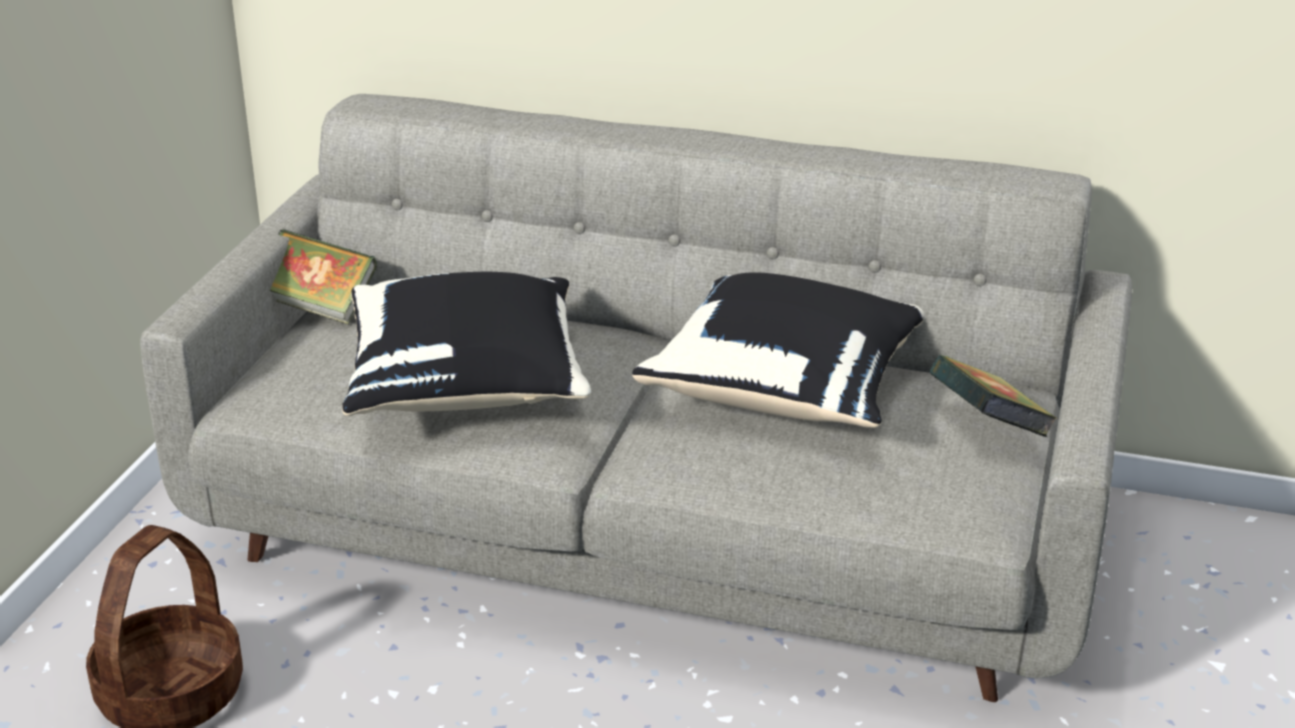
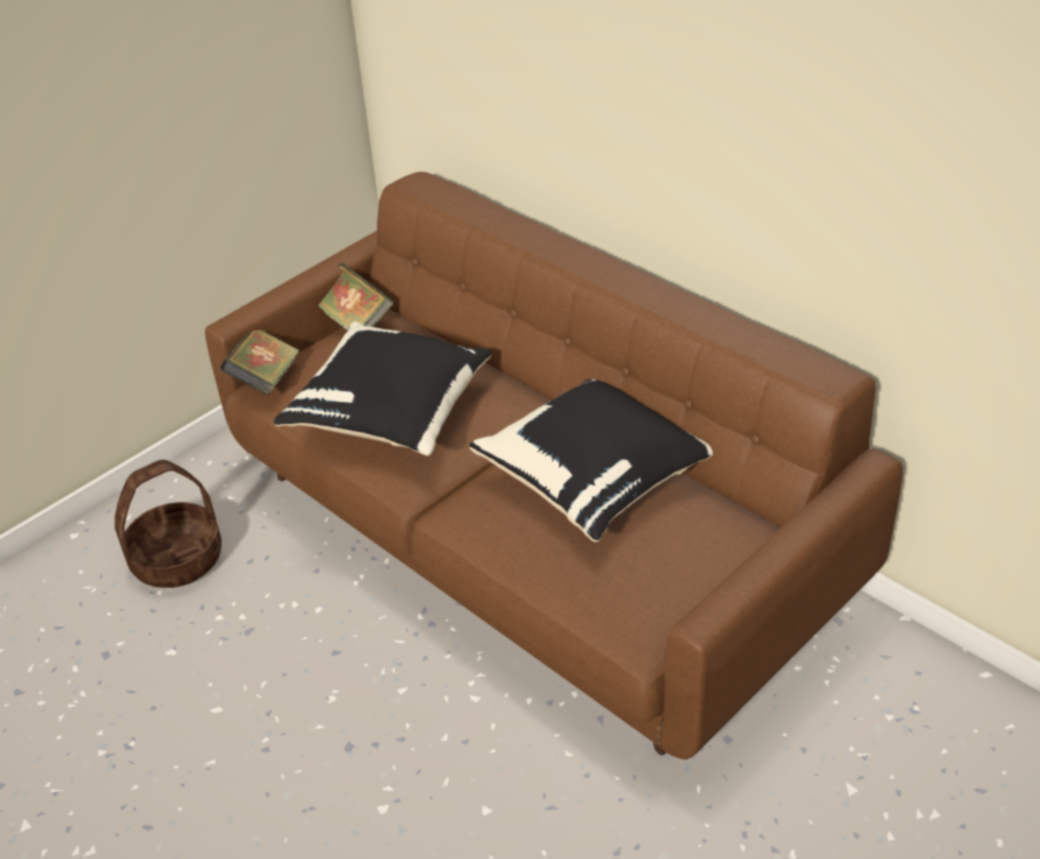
camera: 30 degrees right, 10 degrees up
grey sofa [140,94,1132,702] -> brown sofa [205,172,903,760]
book [929,355,1058,437] -> book moved to [220,330,300,396]

